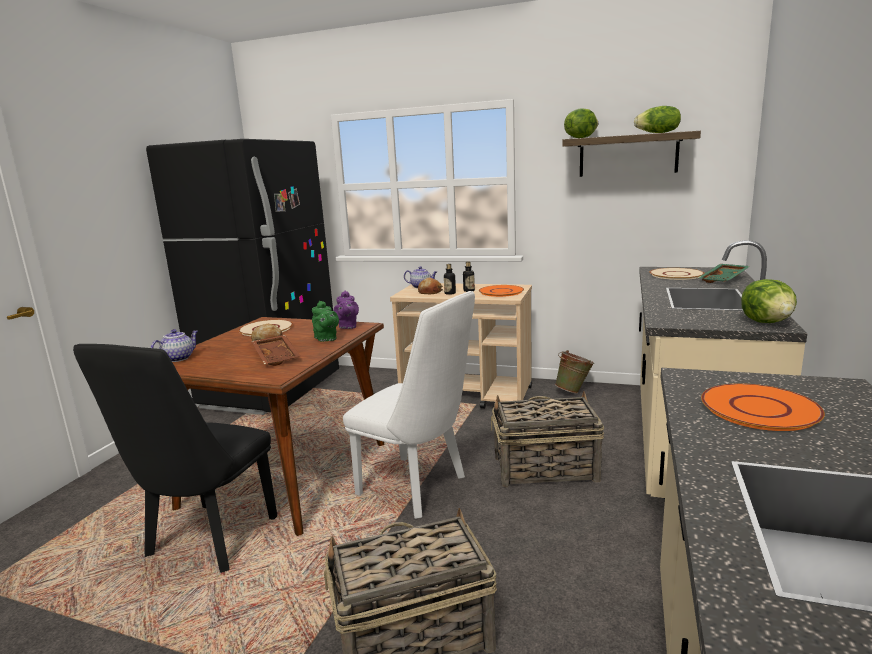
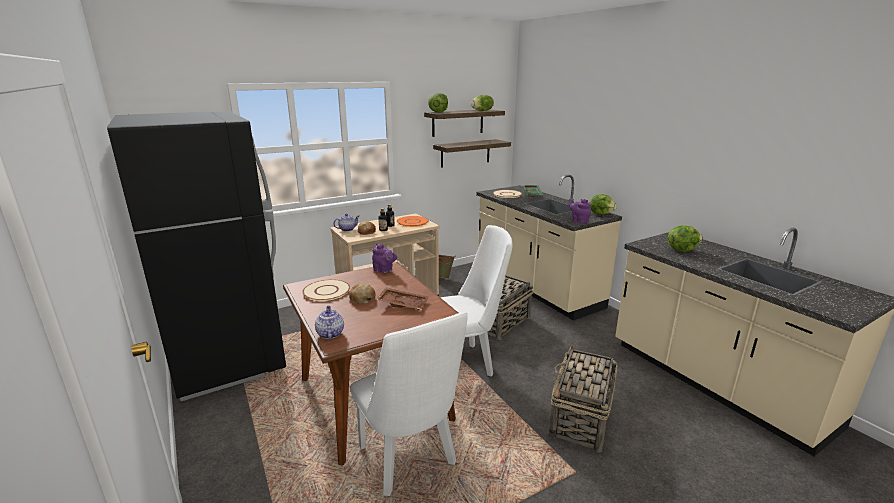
camera: 50 degrees left, 5 degrees up
black chair [73,344,277,573] -> white chair [350,312,468,496]
green teapot [312,301,339,342] -> none
orange plate [701,383,825,431] -> lettuce [668,225,703,251]
none -> shelf [433,139,511,168]
none -> purple teapot [568,199,591,223]

